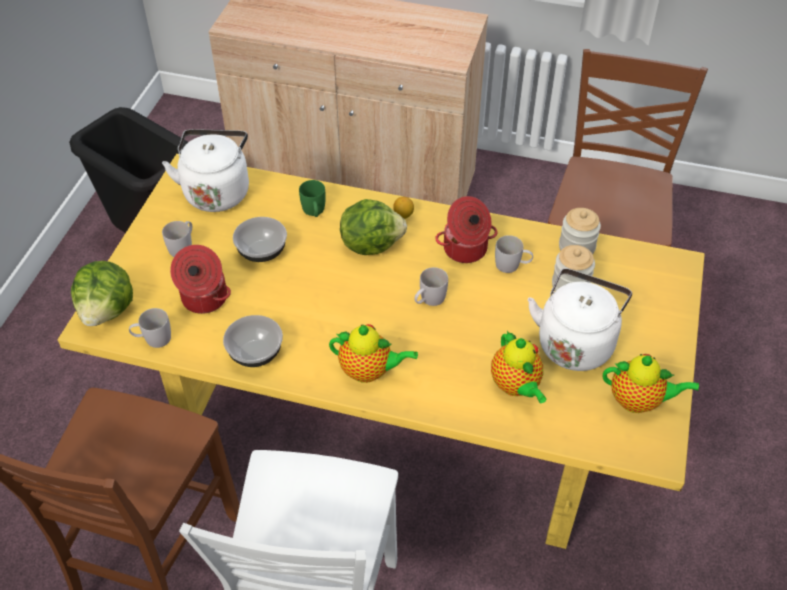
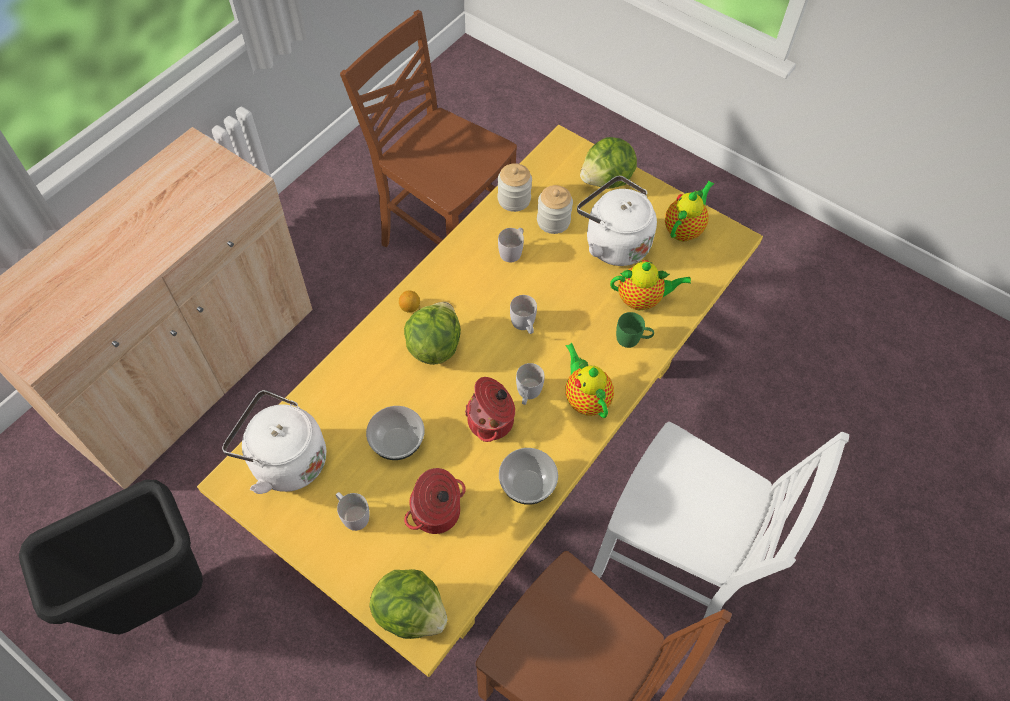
camera: 70 degrees left, 10 degrees up
white mug [129,308,171,348] -> white mug moved to [516,363,545,405]
green mug [299,180,326,217] -> green mug moved to [616,312,654,348]
teapot [329,324,418,383] -> teapot turned 60 degrees counterclockwise [565,343,614,418]
cooking pot [435,196,497,263] -> cooking pot moved to [465,377,515,442]
none -> lettuce [580,137,637,189]

